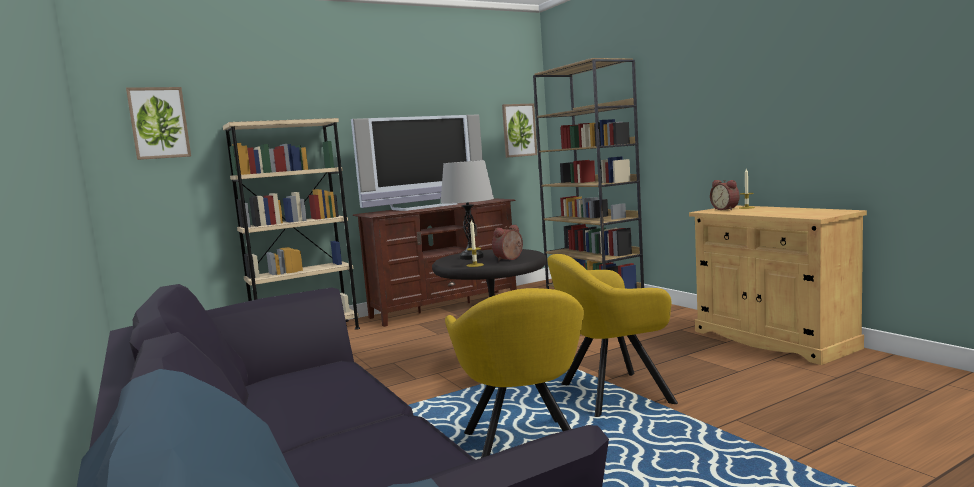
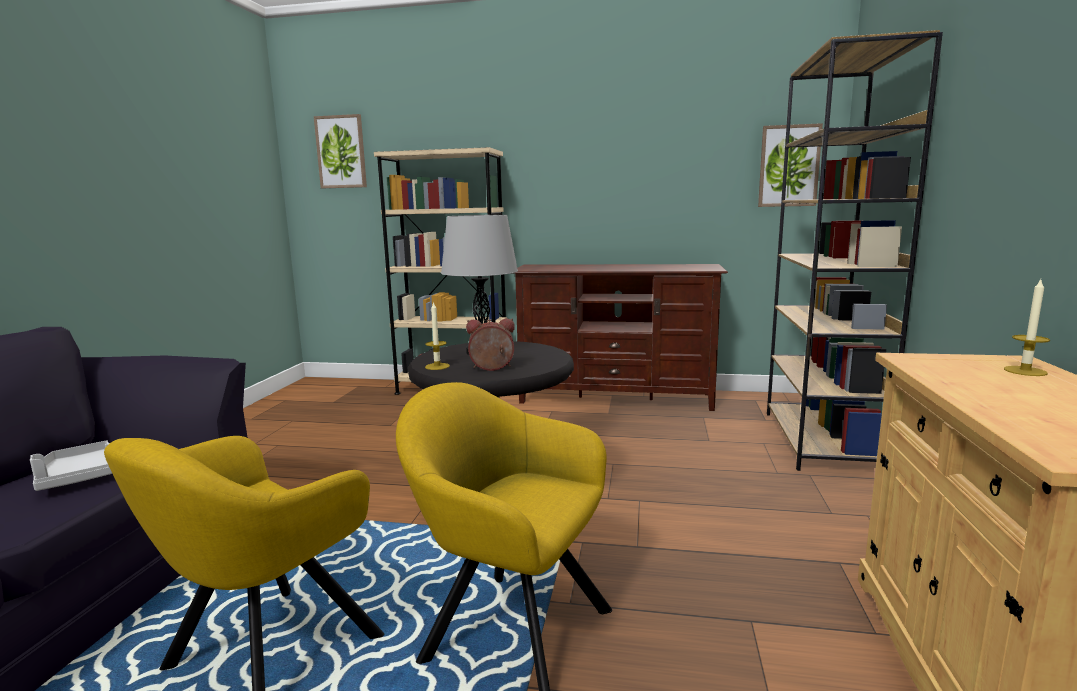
camera: 40 degrees right, 5 degrees up
television [351,114,483,211] -> none
alarm clock [710,180,740,210] -> none
none -> grey tray [30,440,112,491]

